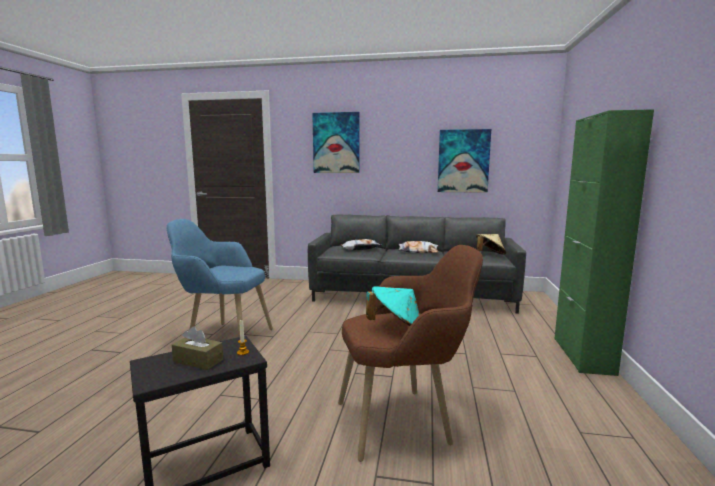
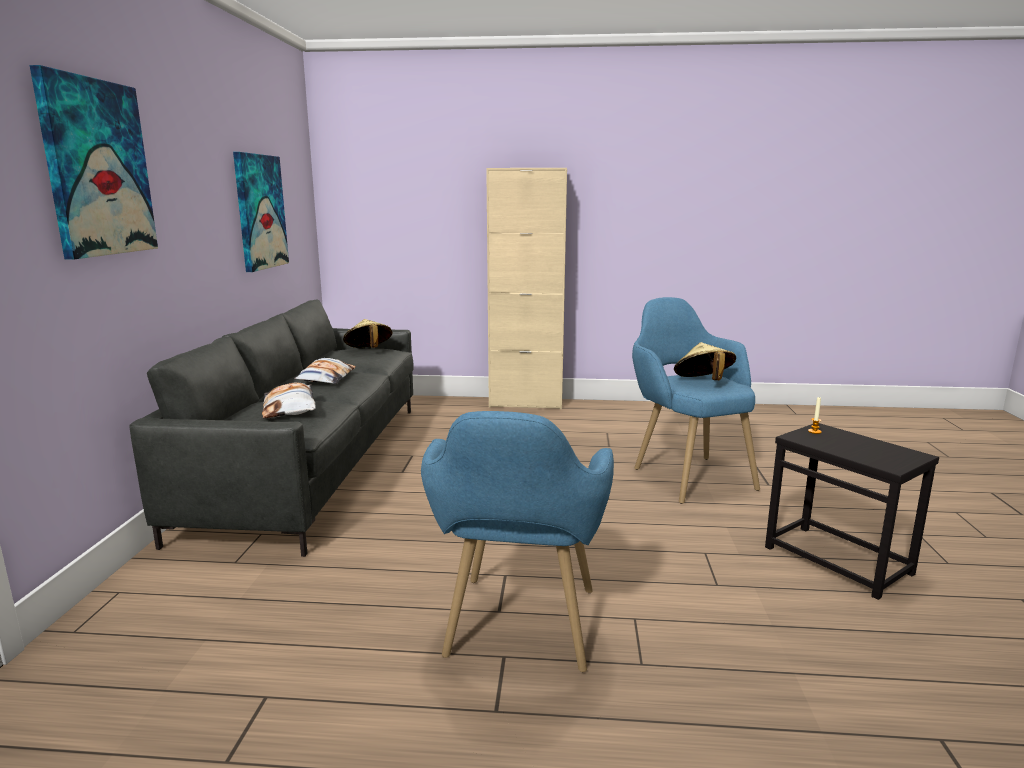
camera: 95 degrees left, 5 degrees up
brown tissue box [172,326,223,370] -> none
brown armchair [338,245,483,462] -> blue armchair [632,297,760,504]
turquoise hat [366,286,419,326] -> beige hat [674,342,736,380]
green cabinet [555,109,654,376] -> beige cabinet [486,168,567,410]

